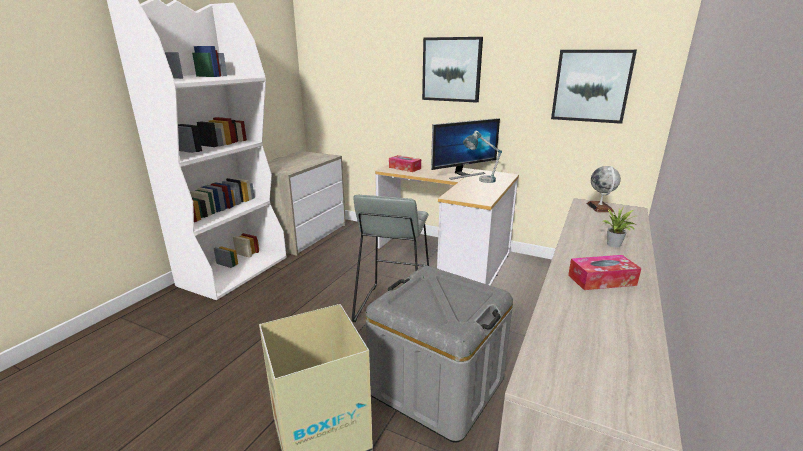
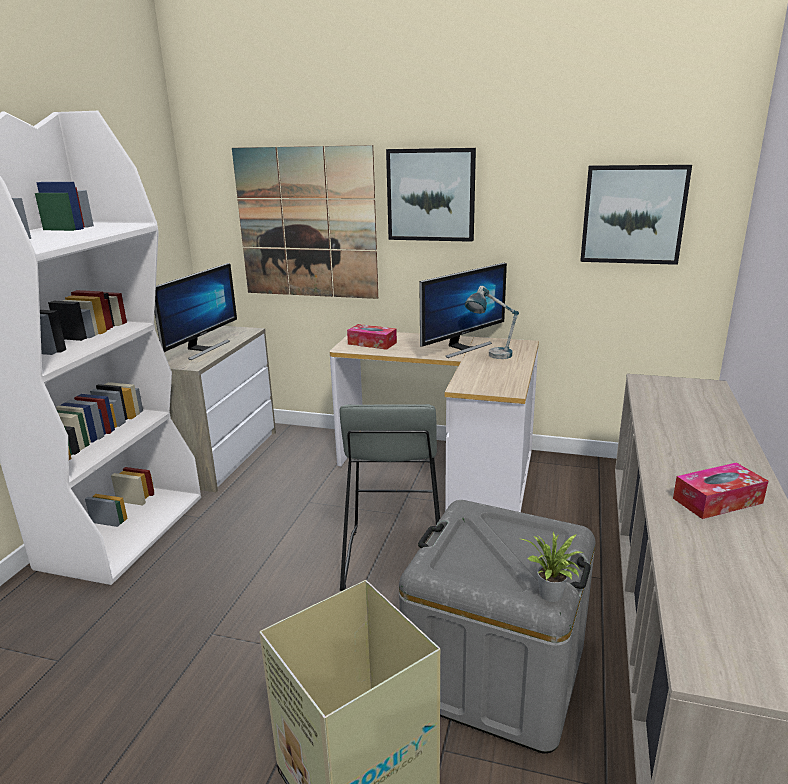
camera: 10 degrees left, 0 degrees up
globe [587,166,621,212] -> none
potted plant [602,208,636,247] -> potted plant moved to [522,532,583,602]
none -> monitor [155,263,237,360]
none -> picture [232,145,378,299]

